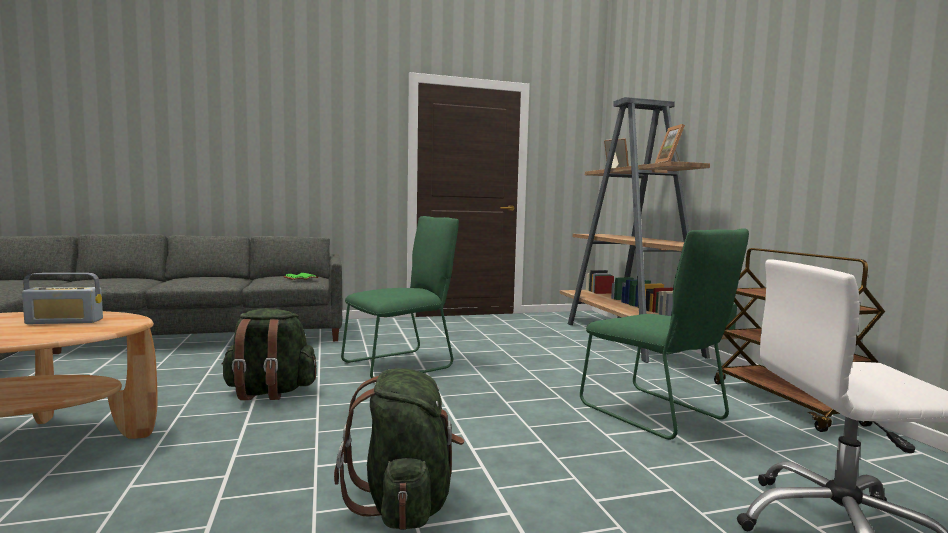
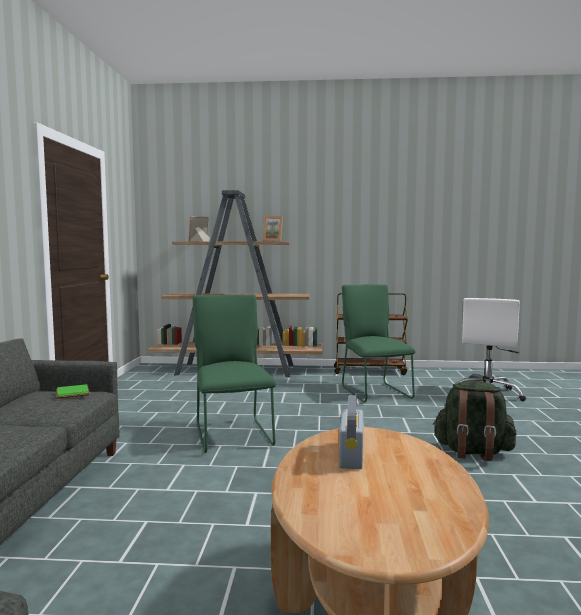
camera: 70 degrees left, 0 degrees up
green backpack [222,309,317,400] -> none
green chair [580,229,749,440] -> green chair turned 90 degrees counterclockwise [342,284,415,403]

